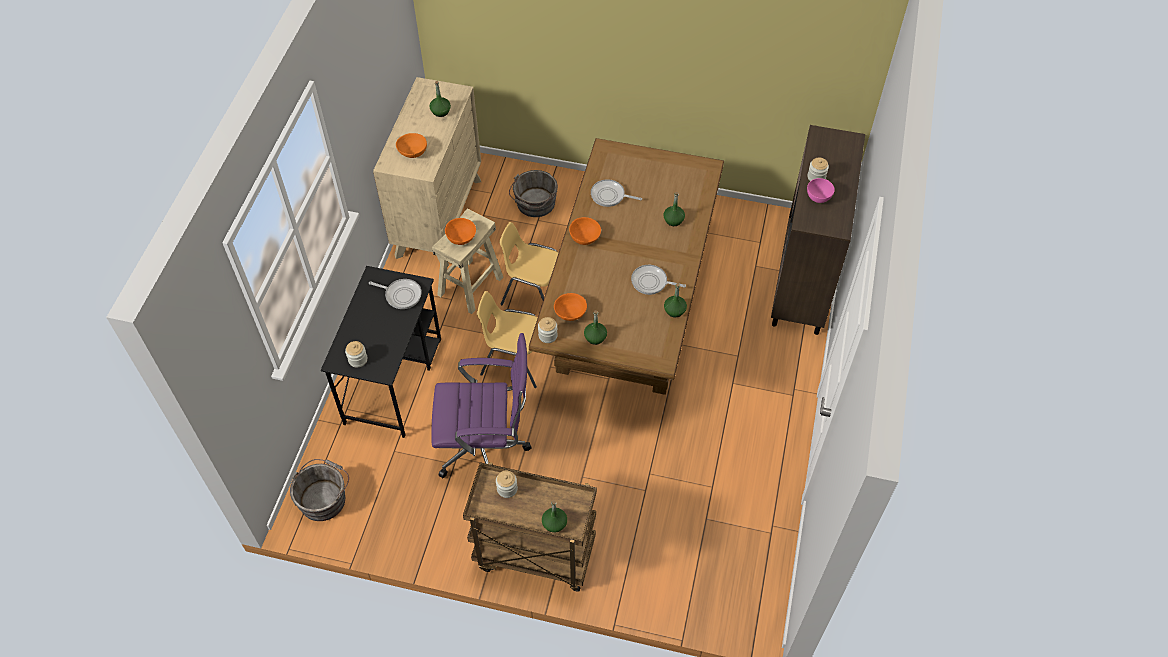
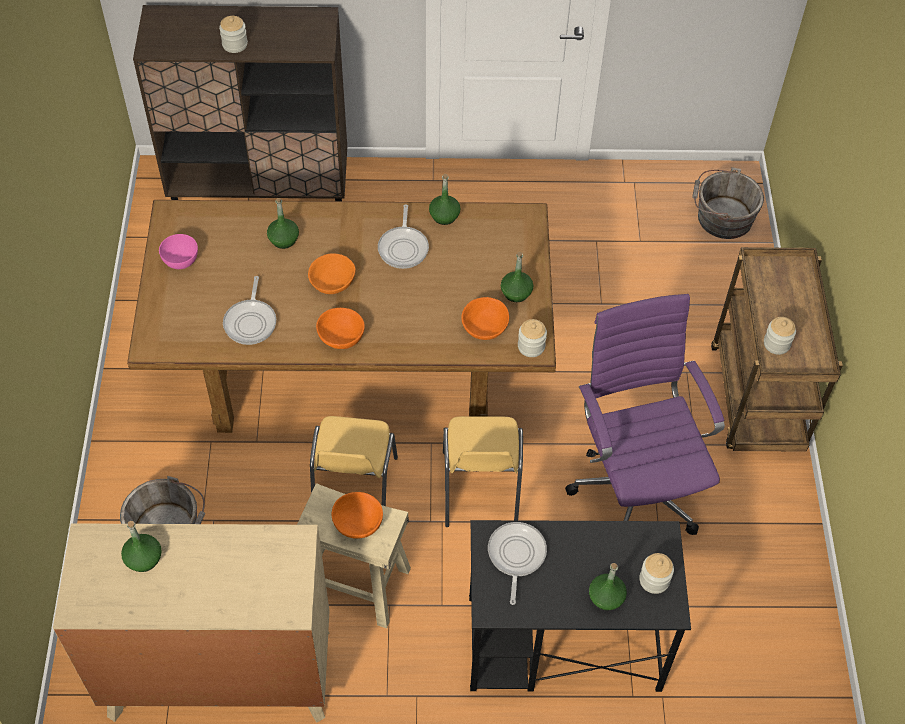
camera: 105 degrees left, 0 degrees up
grey bucket [290,459,349,521] -> grey bucket moved to [692,167,764,239]
orange bowl [396,133,427,158] -> orange bowl moved to [308,253,355,294]
green bottle [542,500,567,533] -> green bottle moved to [589,563,627,610]
pink bowl [807,178,835,203] -> pink bowl moved to [159,234,198,269]

